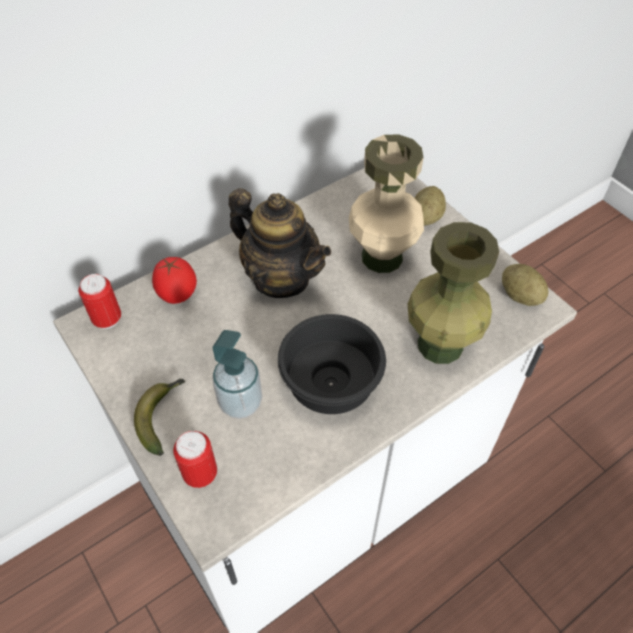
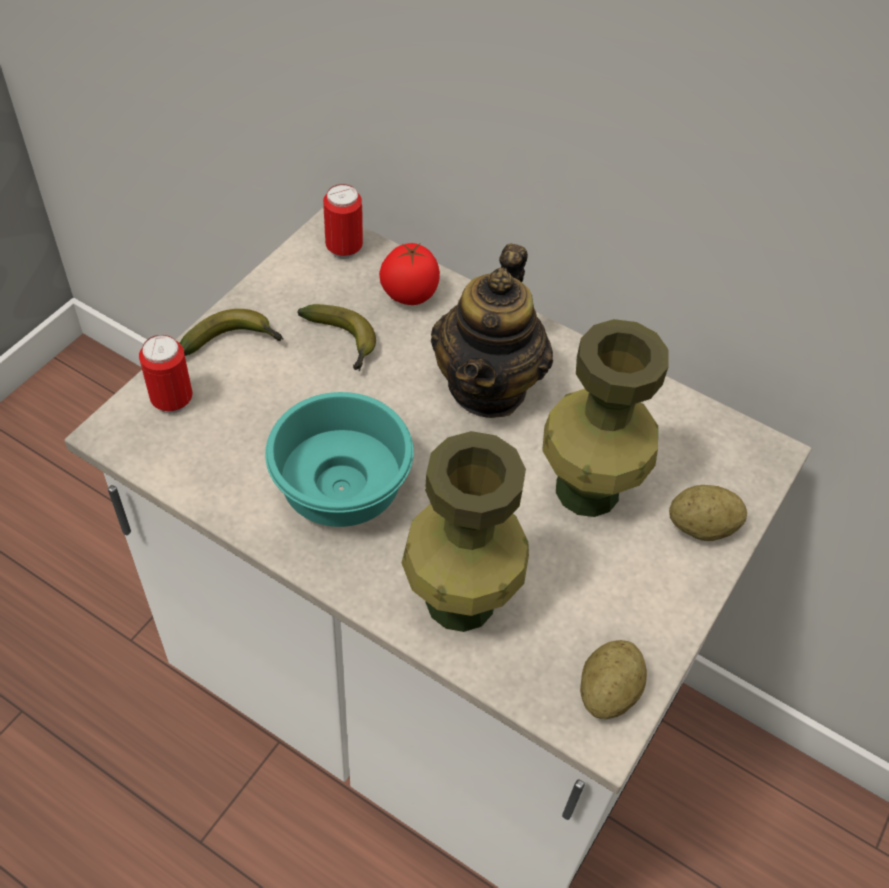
camera: 65 degrees right, 0 degrees up
soap dispenser [212,330,262,419] -> none
black bowl [278,314,386,414] -> turquoise bowl [265,392,414,527]
beige vase [349,135,424,273] -> green vase [542,319,669,517]
none -> banana [297,304,376,371]

